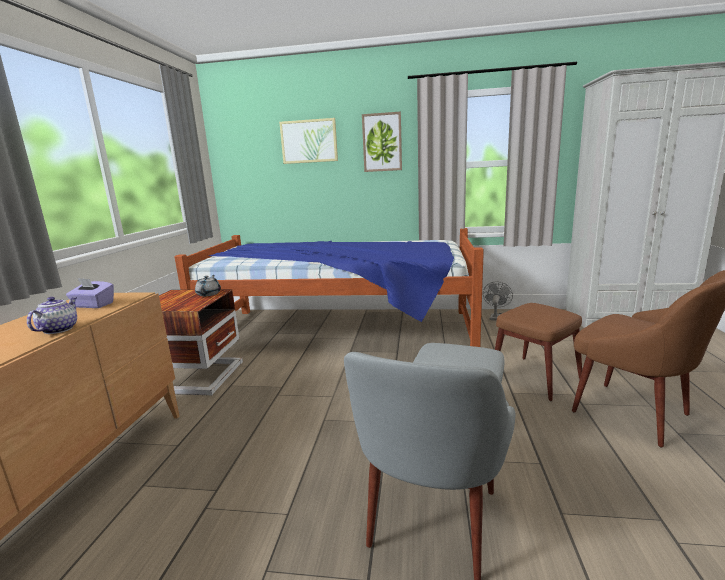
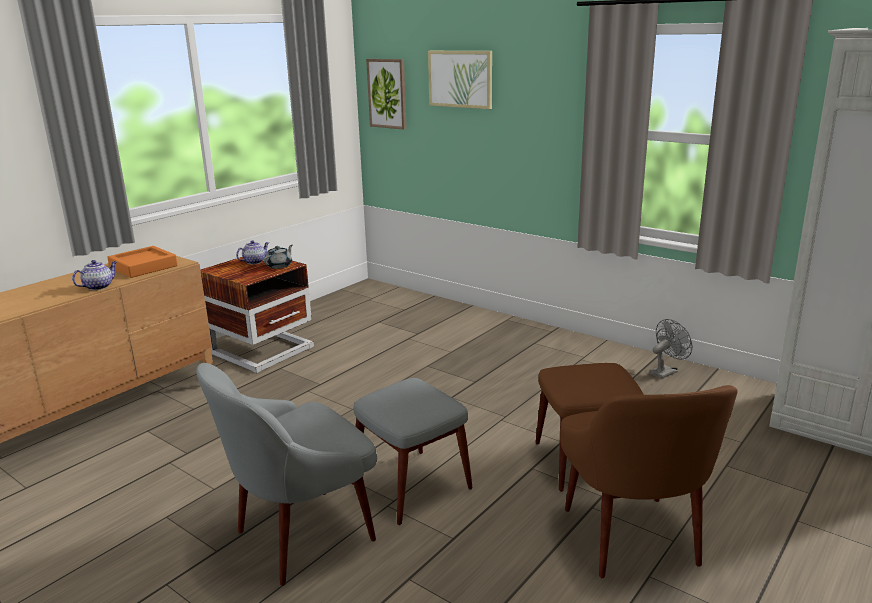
camera: 30 degrees right, 5 degrees up
purple tissue box [66,278,114,308] -> orange tray [107,246,178,278]
bed [175,228,484,347] -> none
picture [362,111,402,172] -> picture moved to [366,59,407,129]
none -> teapot [236,241,269,264]

